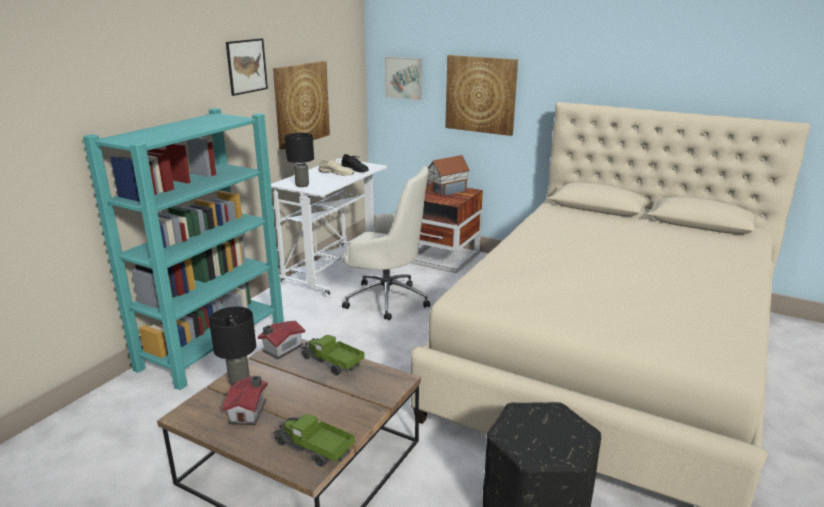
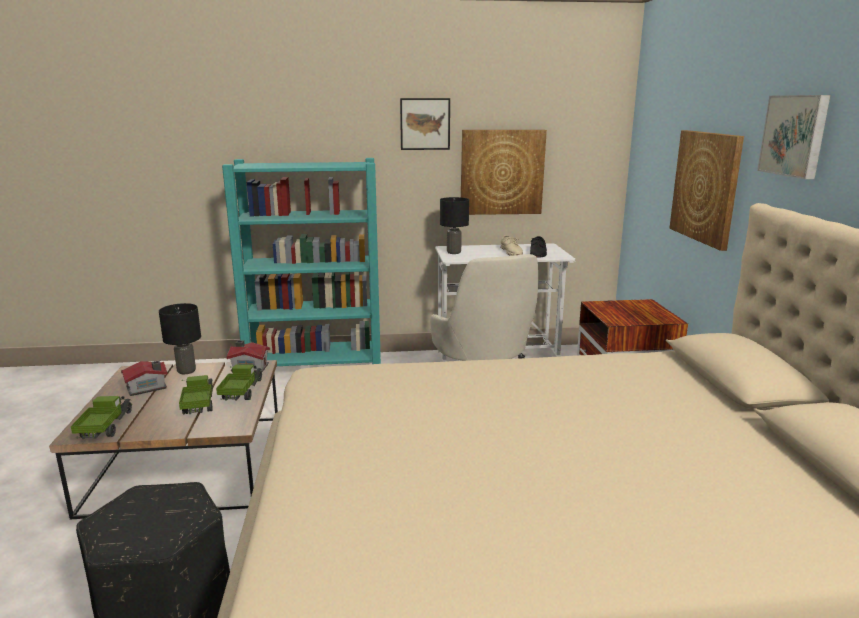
camera: 55 degrees right, 5 degrees down
picture [385,56,422,100] -> picture moved to [757,95,830,179]
toy house [427,155,470,197] -> none
none -> toy truck [179,375,213,415]

